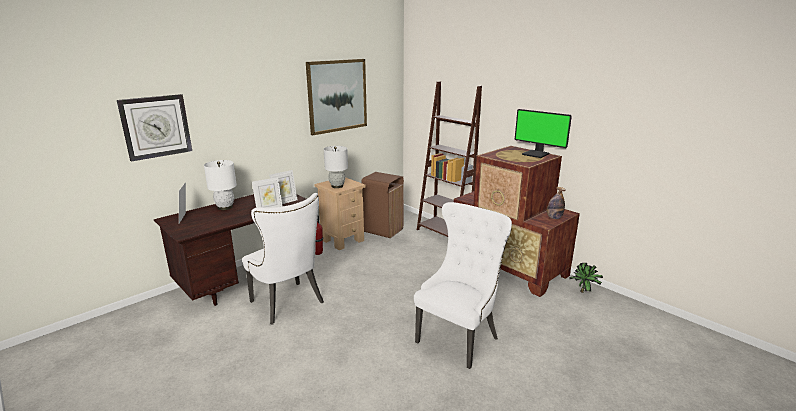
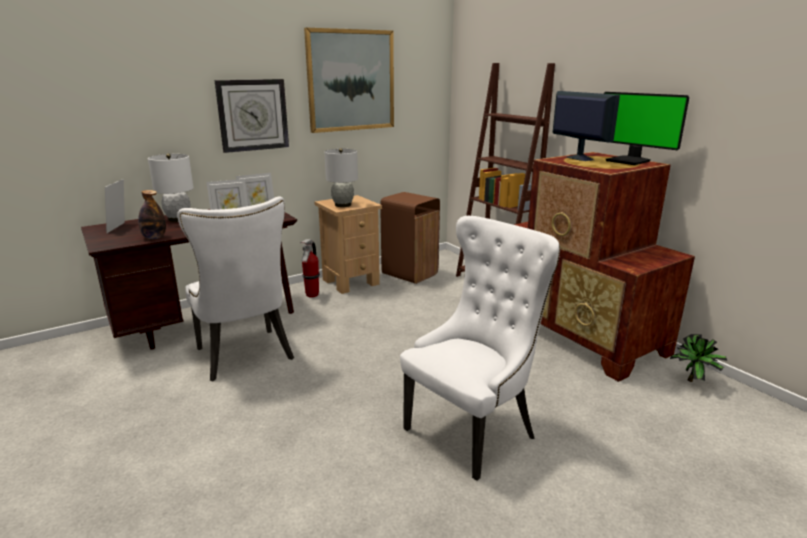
camera: 10 degrees right, 0 degrees up
wall clock [117,94,192,161] -> wall clock moved to [215,79,289,153]
bottle [547,187,566,219] -> bottle moved to [138,190,166,239]
none -> monitor [553,91,620,161]

